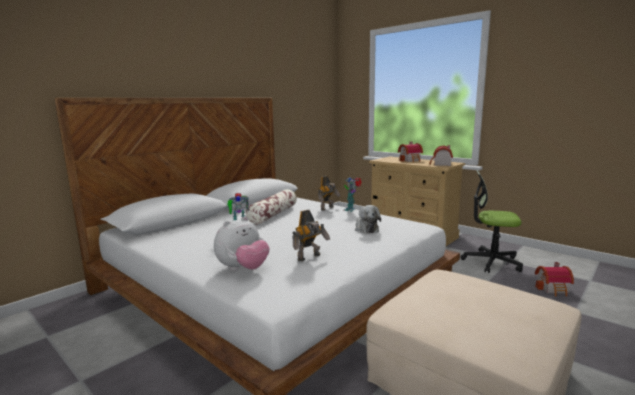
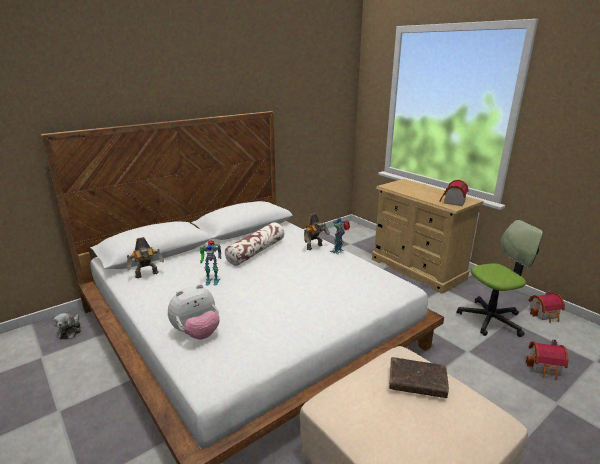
camera: 10 degrees right, 10 degrees up
toy robot [292,210,330,262] -> toy robot moved to [127,237,164,278]
plush toy [355,205,381,234] -> plush toy moved to [53,313,81,339]
toy house [398,142,423,162] -> toy house moved to [528,290,565,323]
office chair [461,170,523,273] -> office chair turned 135 degrees clockwise [457,220,543,337]
none -> brown book [389,357,449,398]

